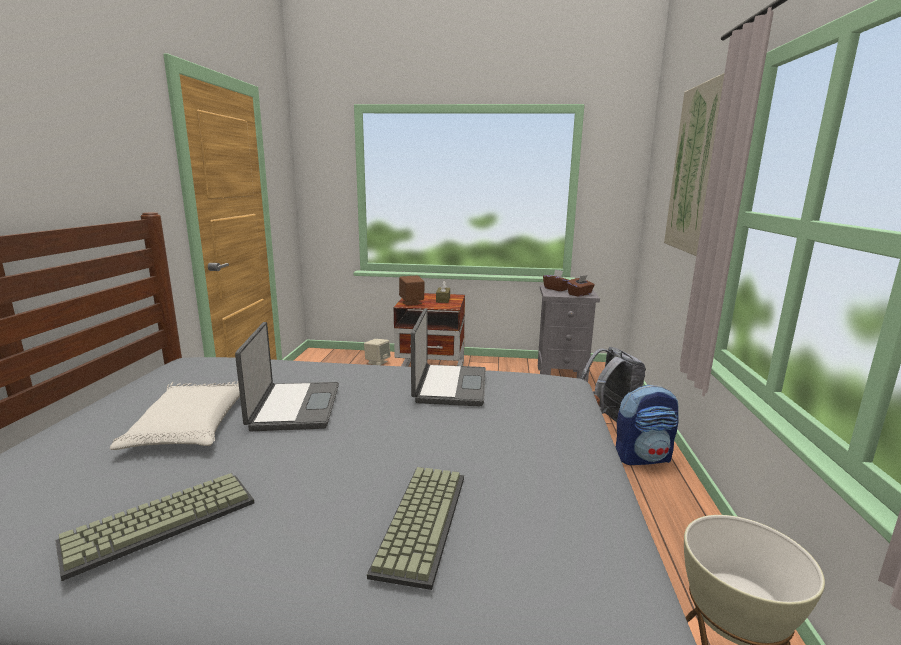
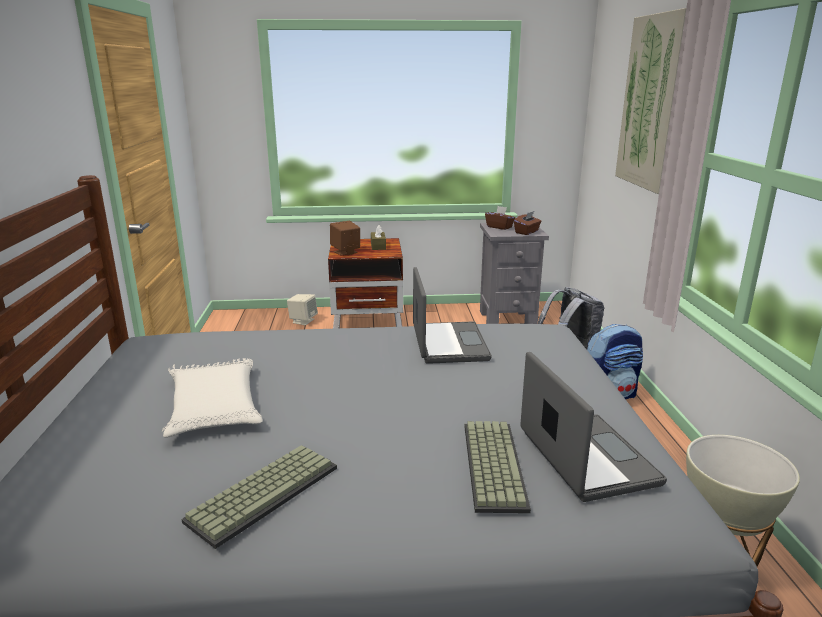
camera: 10 degrees left, 5 degrees up
laptop [235,322,339,431] -> laptop moved to [520,352,667,502]

